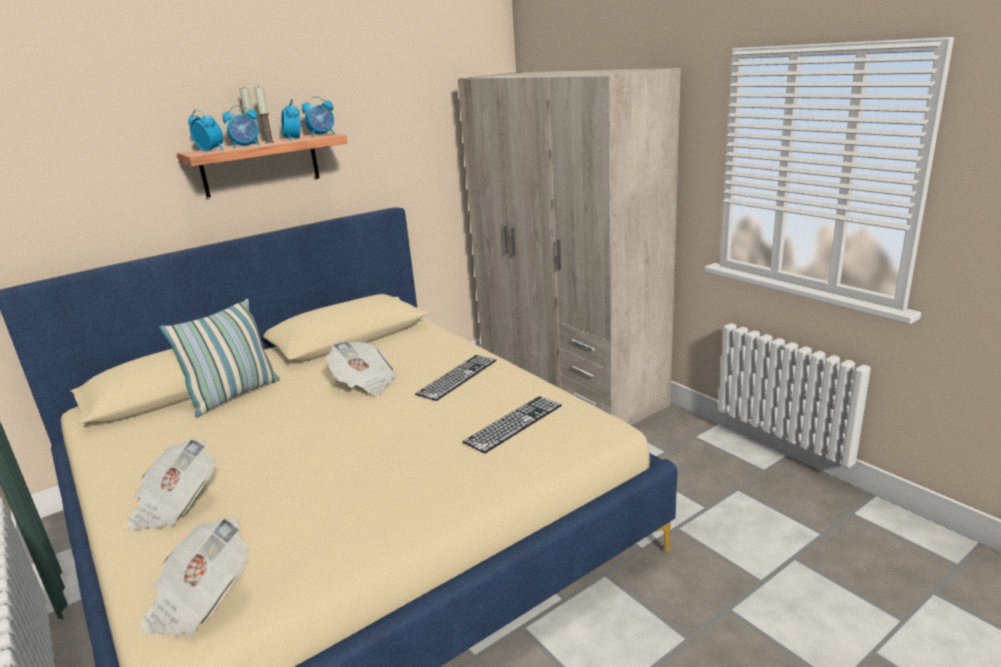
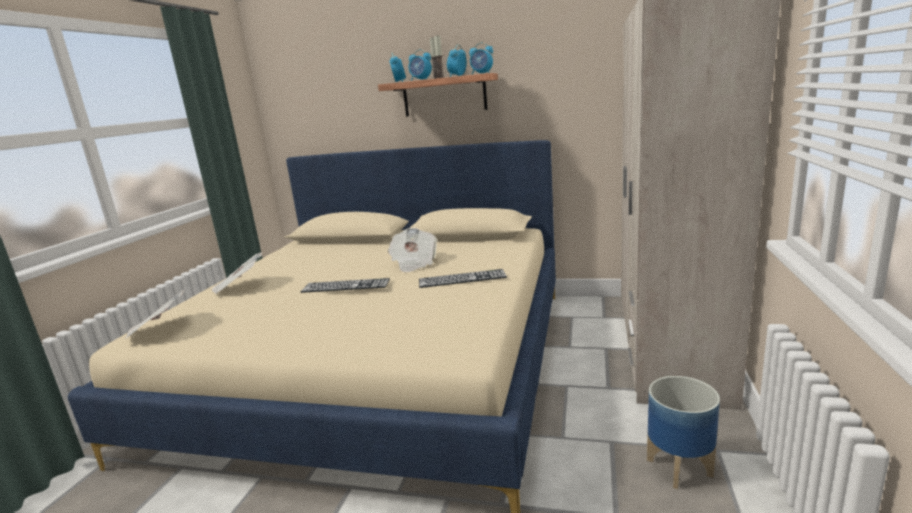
camera: 50 degrees right, 5 degrees down
pillow [160,299,280,418] -> none
keyboard [462,396,562,453] -> keyboard moved to [301,278,390,293]
none -> planter [647,376,720,489]

